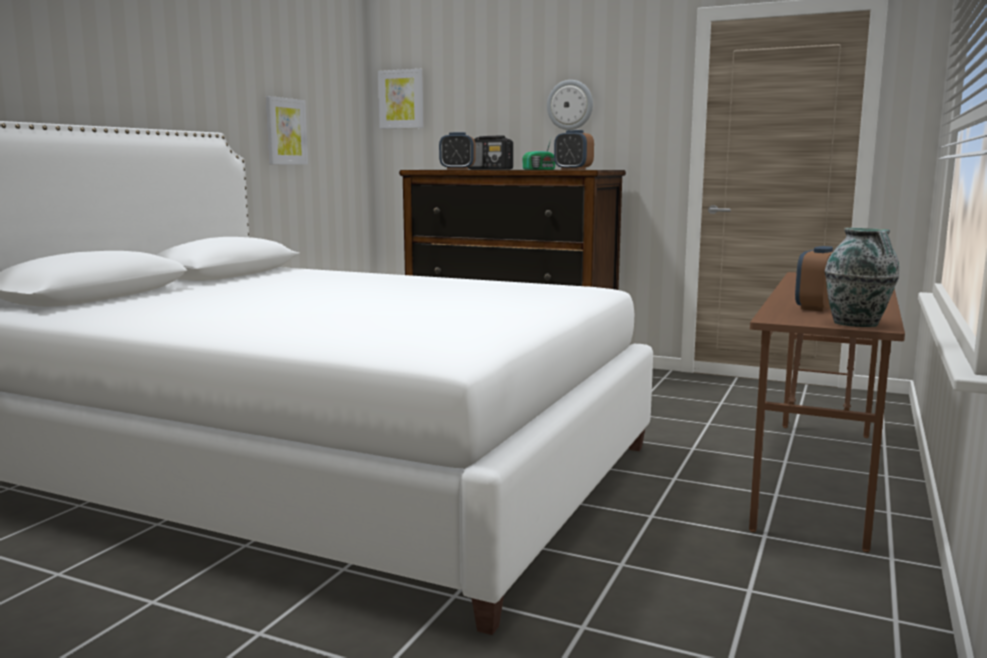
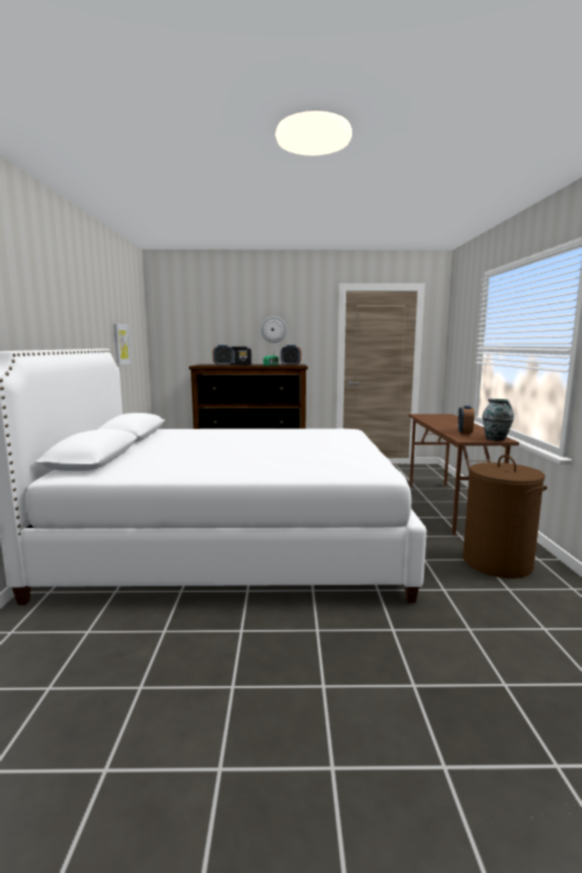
camera: 25 degrees left, 0 degrees up
picture [378,69,423,129] -> none
none -> brown laundry basket [463,455,547,578]

